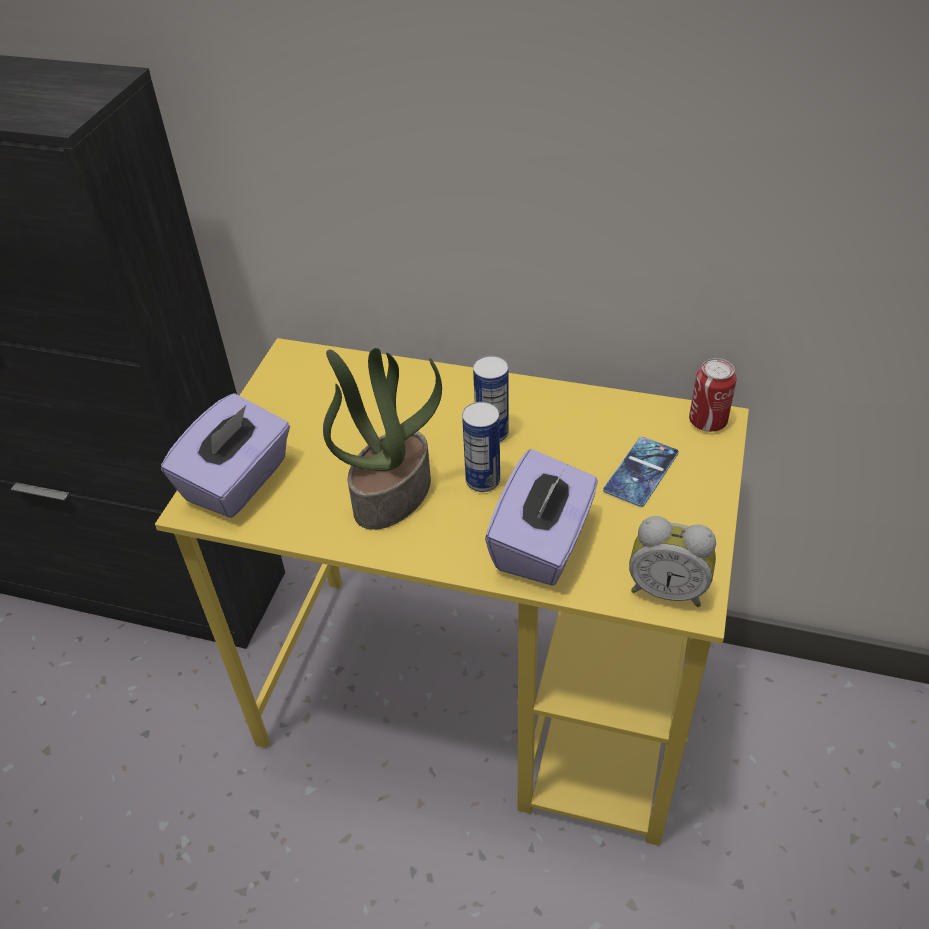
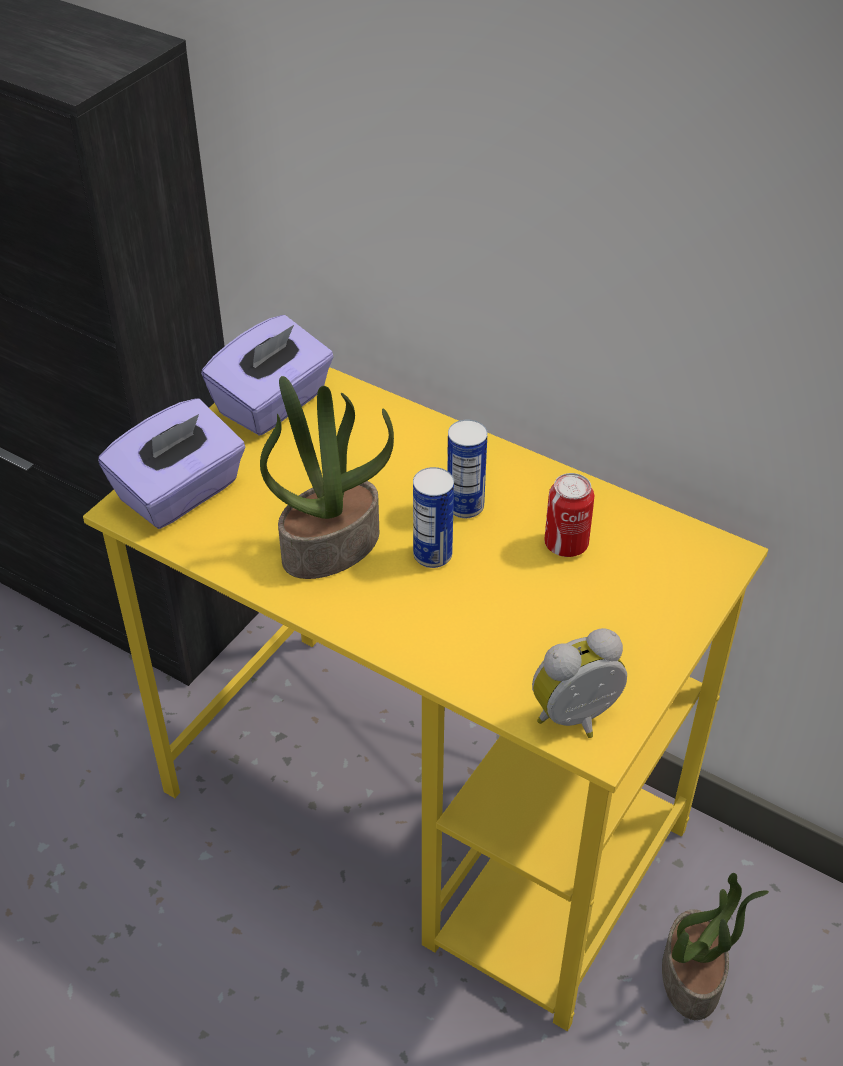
camera: 15 degrees right, 0 degrees up
purple tissue box [485,449,598,586] -> purple tissue box moved to [201,315,334,436]
phone [603,437,679,507] -> none
alarm clock [629,516,716,607] -> alarm clock turned 120 degrees clockwise [532,628,627,738]
can [689,358,737,432] -> can moved to [544,473,594,557]
none -> potted plant [662,873,769,1020]

